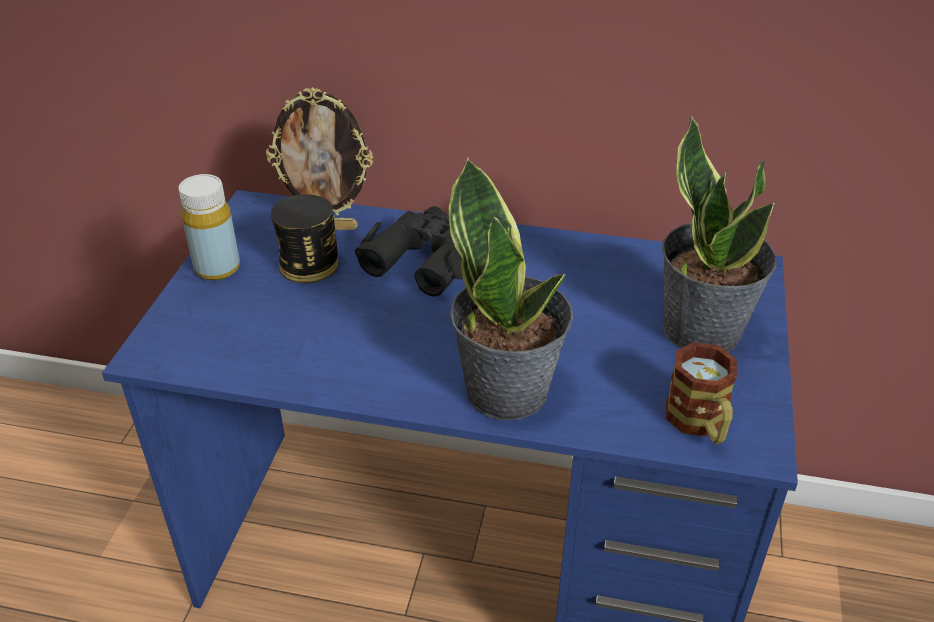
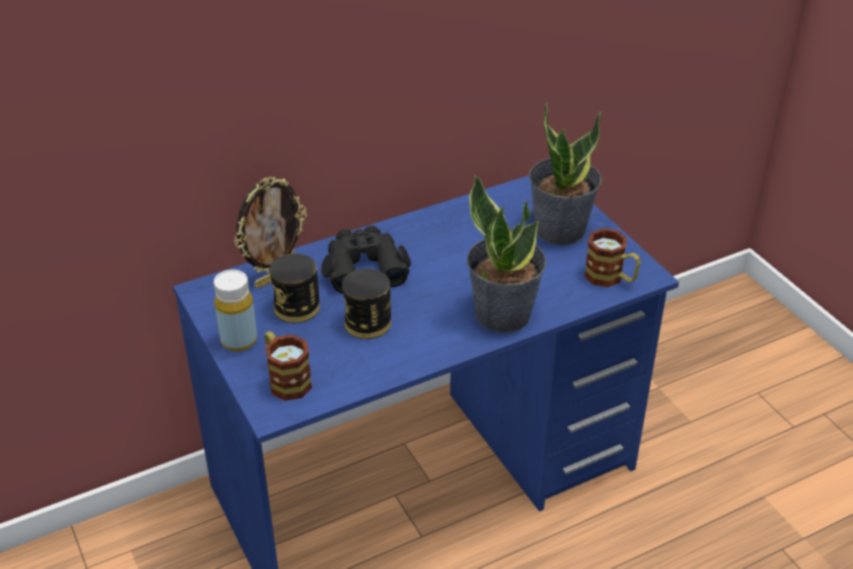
camera: 40 degrees left, 0 degrees up
none -> mug [265,331,312,401]
none -> can [342,269,391,339]

